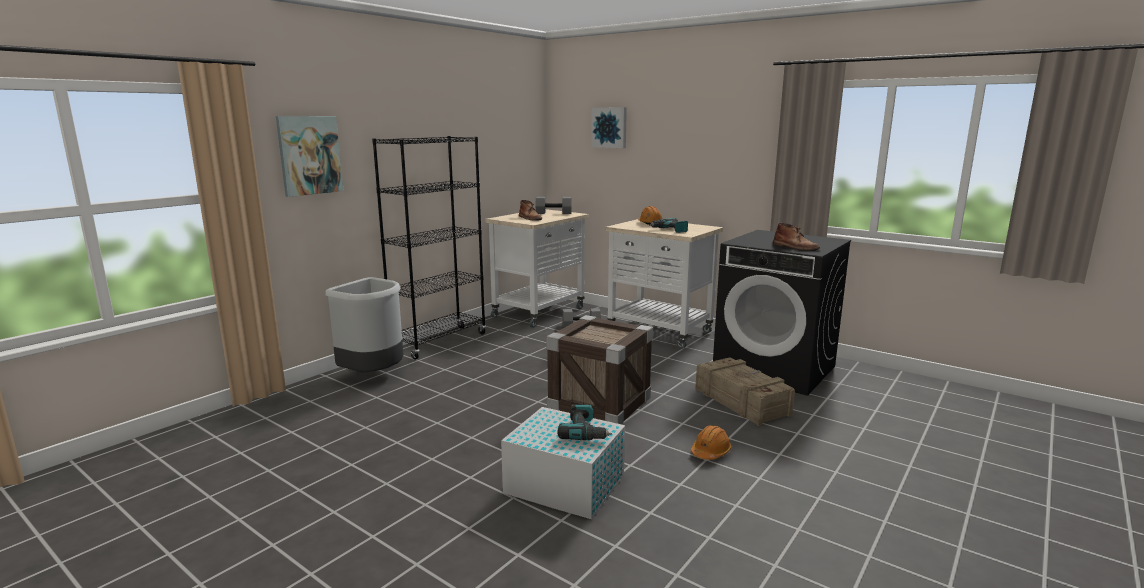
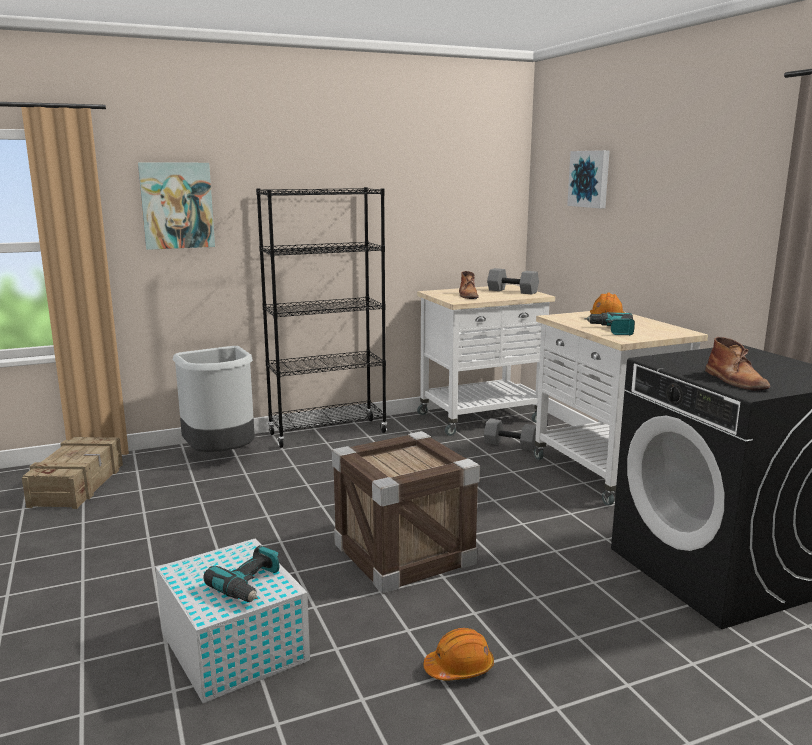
camera: 30 degrees right, 0 degrees up
crate [695,357,795,426] -> crate moved to [22,437,123,509]

